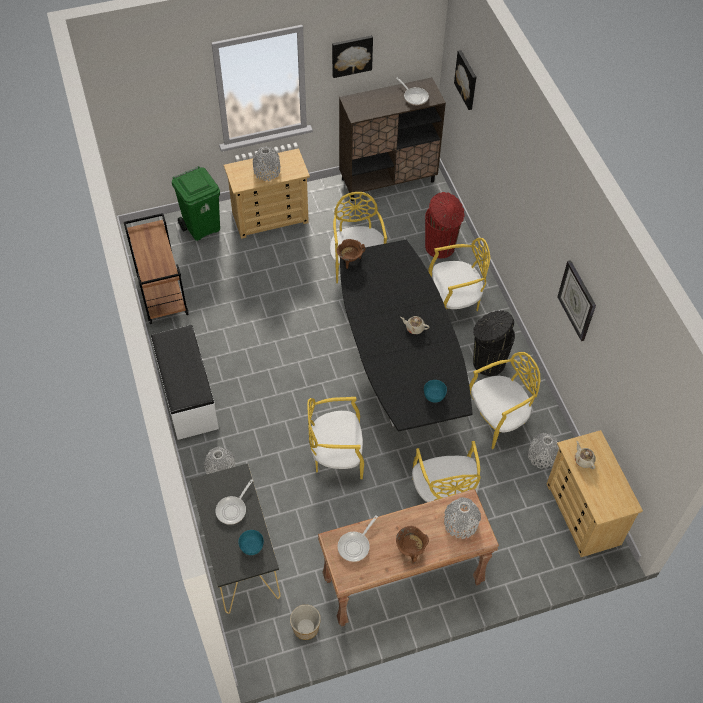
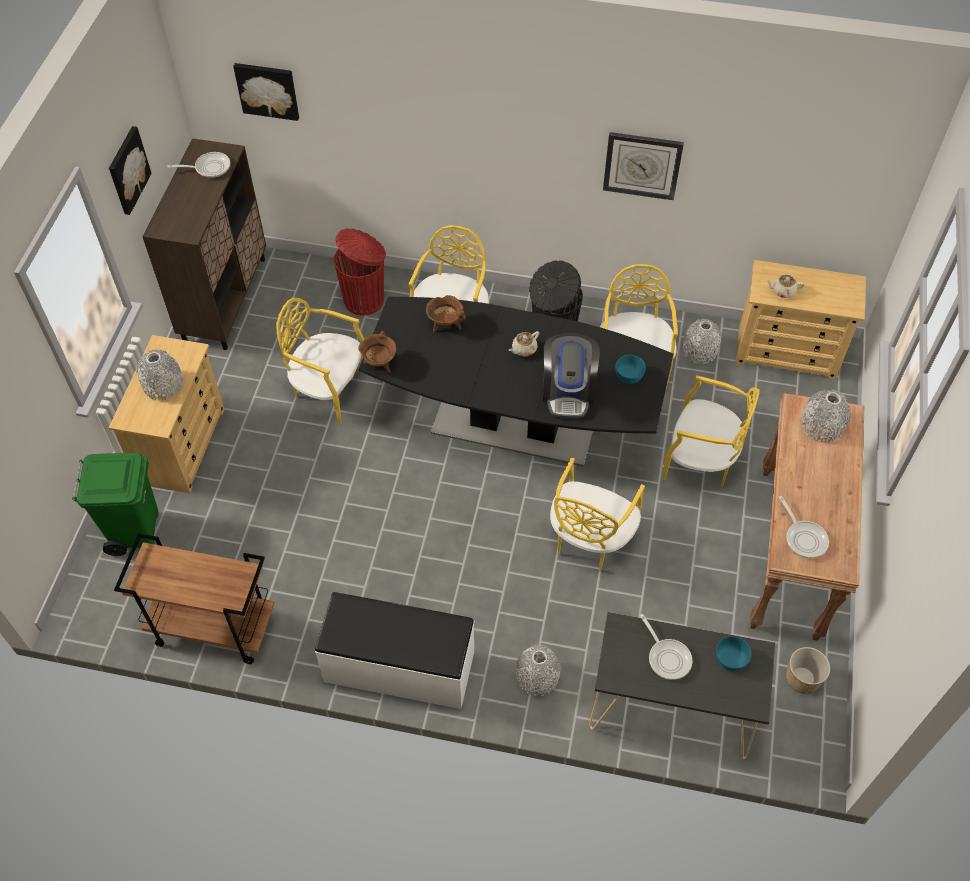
camera: 60 degrees left, 0 degrees up
brown cooking pot [396,526,429,563] -> brown cooking pot moved to [426,295,466,332]
none -> coffee machine [543,333,600,418]

